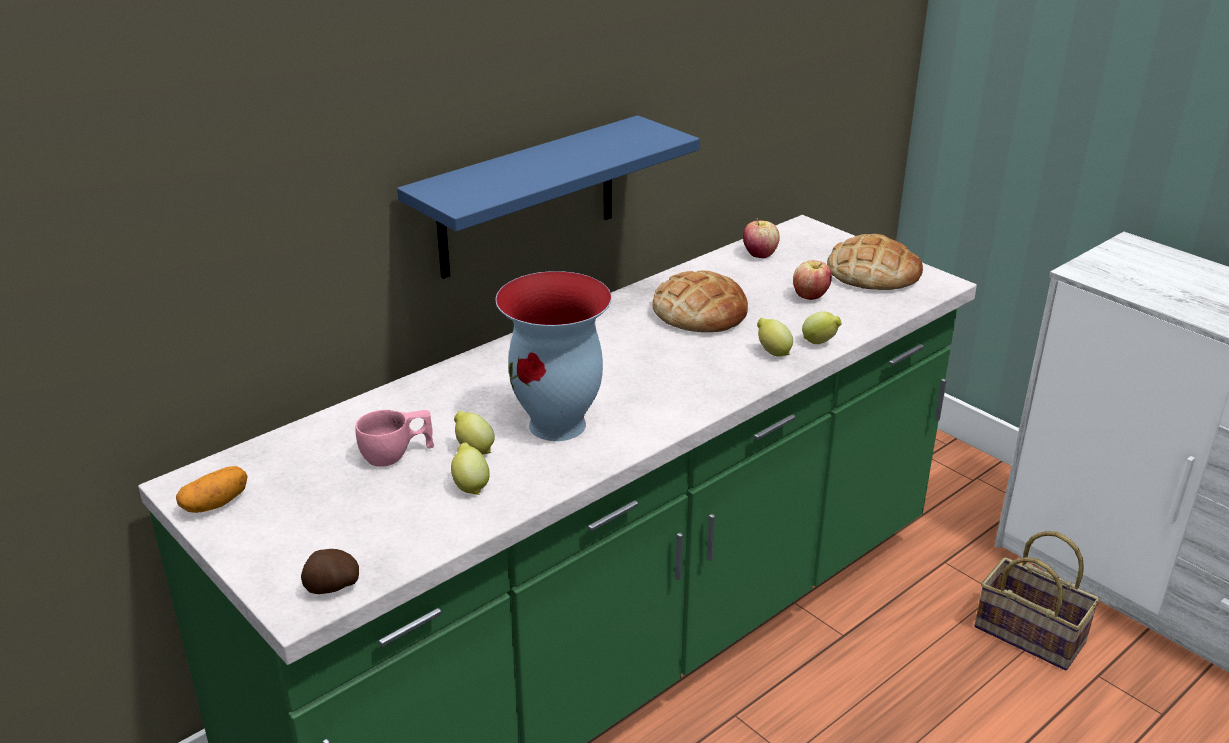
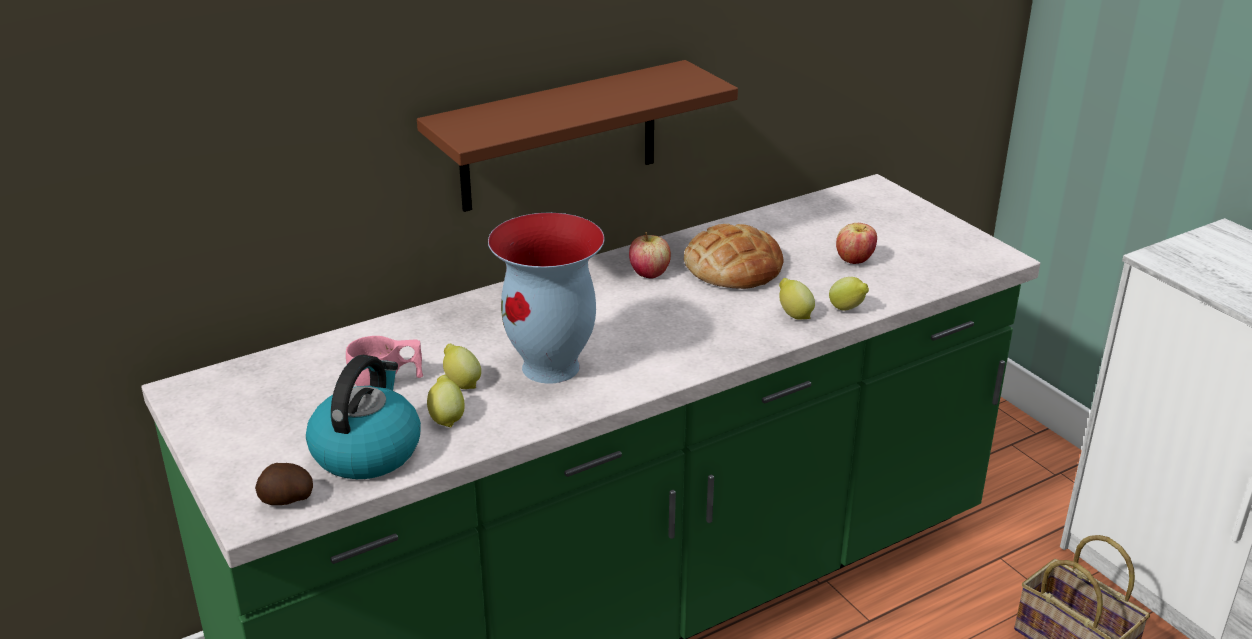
camera: 10 degrees right, 0 degrees up
potato [176,466,248,513] -> none
blue shelf [397,115,700,279] -> brown shelf [417,60,738,212]
apple [743,218,779,258] -> apple moved to [629,232,671,279]
bread [827,234,923,290] -> none
none -> kettle [306,355,421,479]

